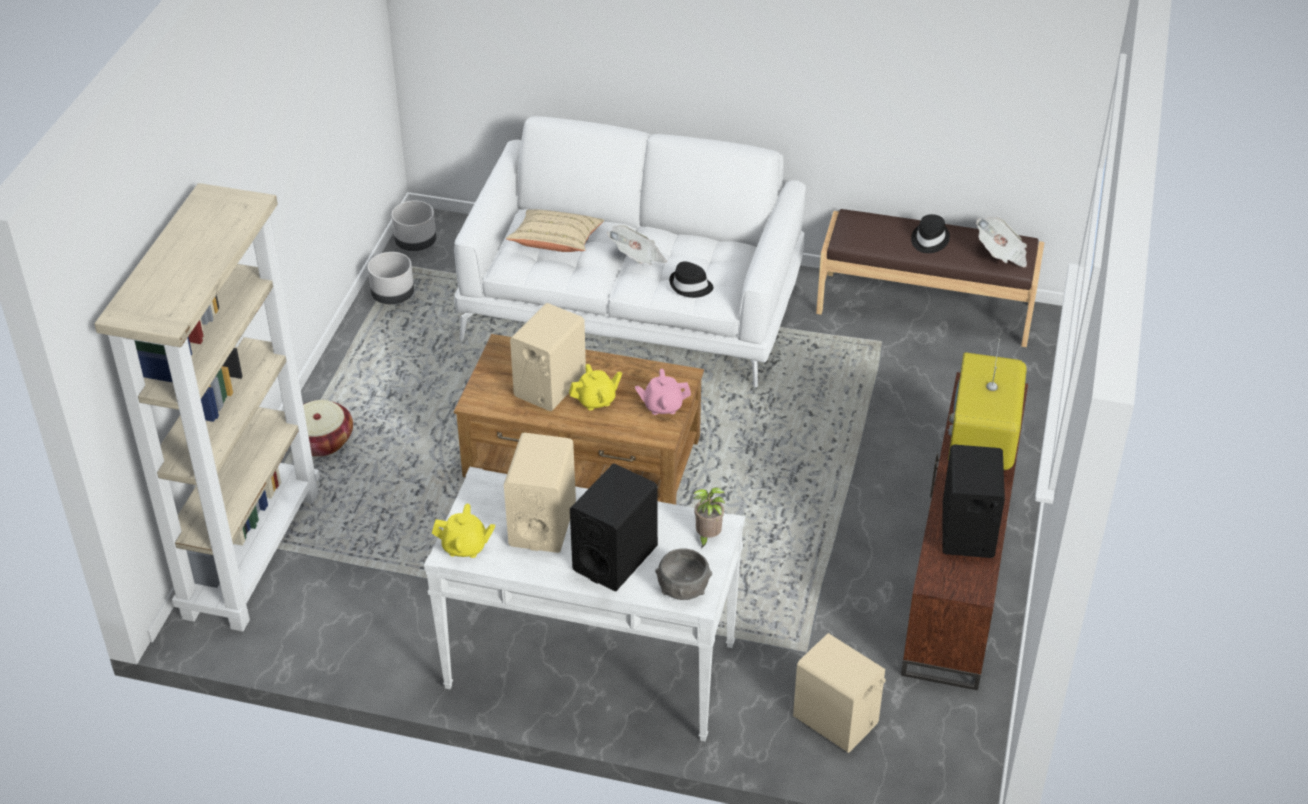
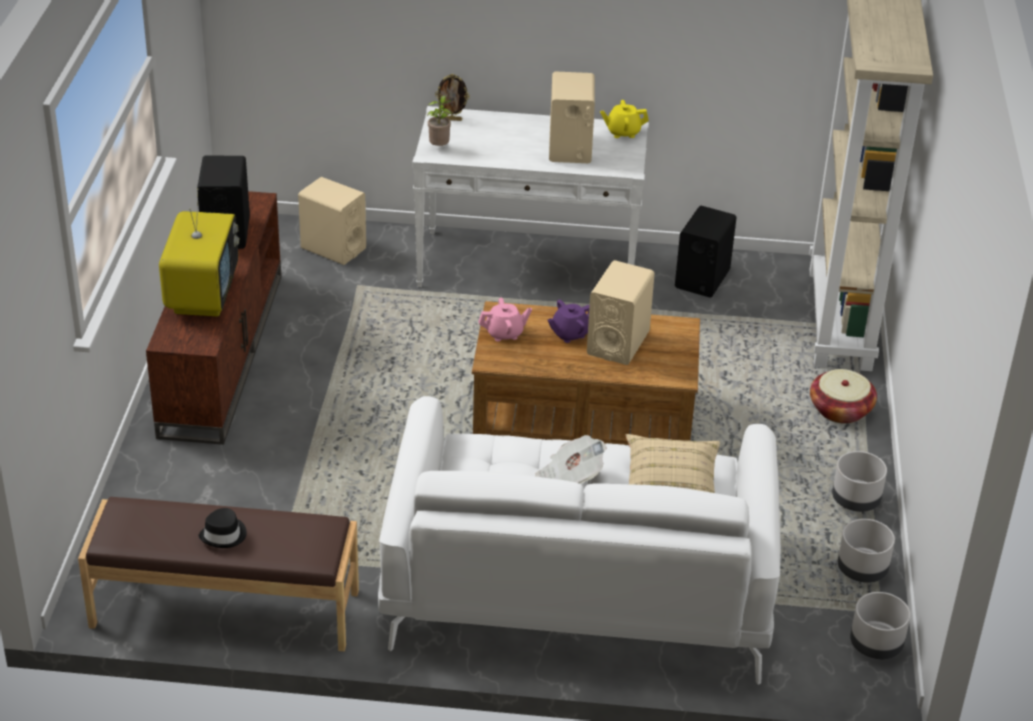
camera: 170 degrees right, 5 degrees down
yellow teapot [569,364,622,411] -> purple teapot [548,300,590,343]
black speaker [570,464,658,591] -> black speaker moved to [675,206,737,298]
grey bowl [655,548,712,600] -> picture frame [435,74,470,121]
black hat [669,261,713,298] -> none
newspaper [976,217,1027,267] -> none
none -> grey planter [832,451,887,512]

